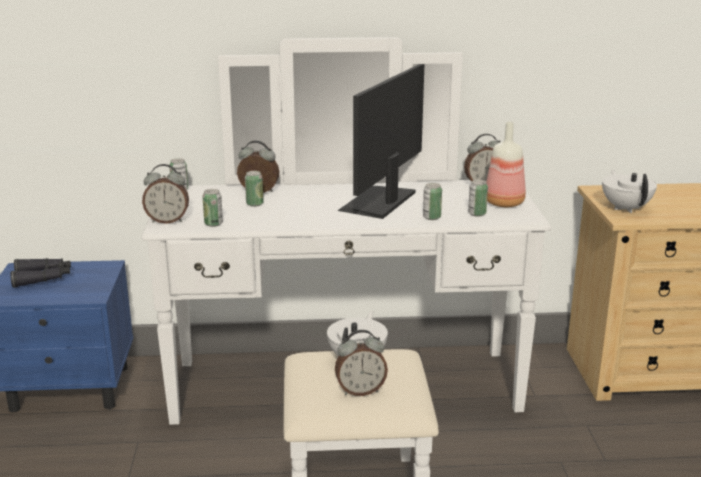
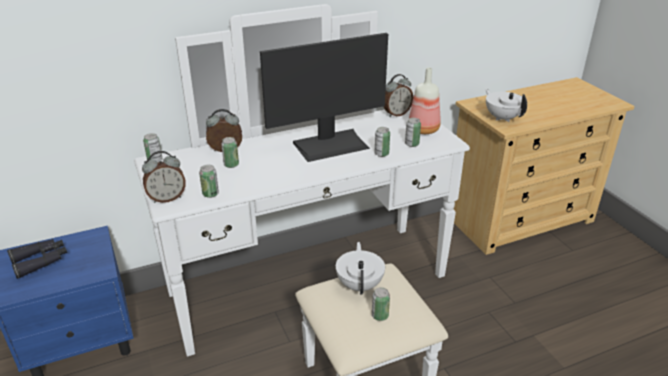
camera: 20 degrees left, 10 degrees up
alarm clock [335,330,388,396] -> can [372,287,390,321]
monitor [337,64,424,219] -> monitor turned 120 degrees counterclockwise [260,33,388,162]

